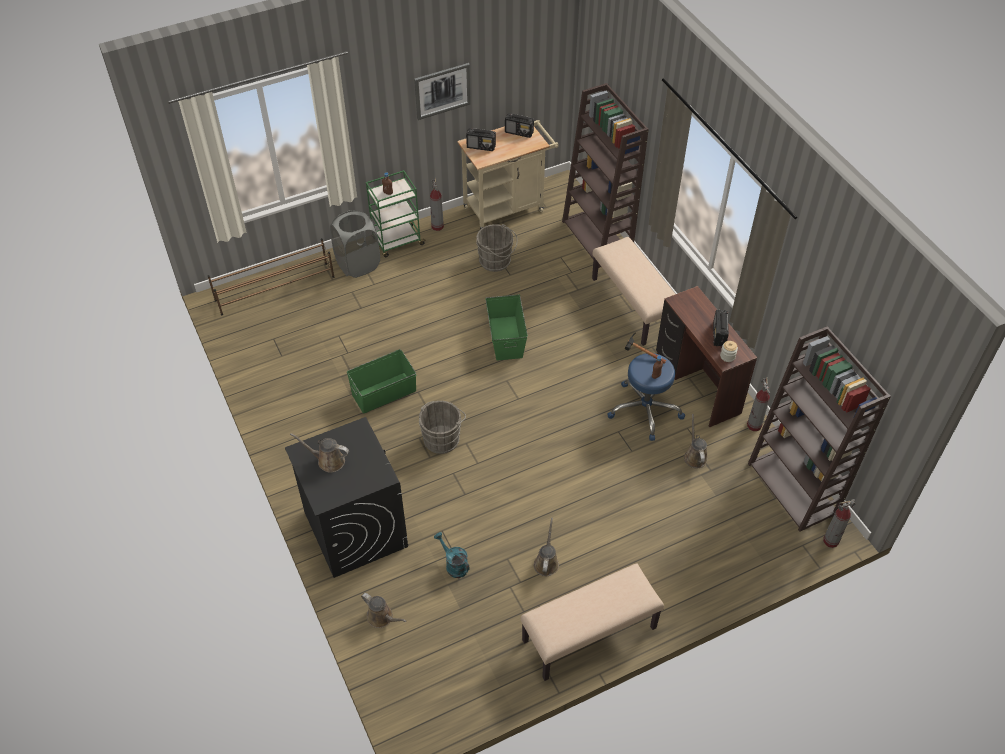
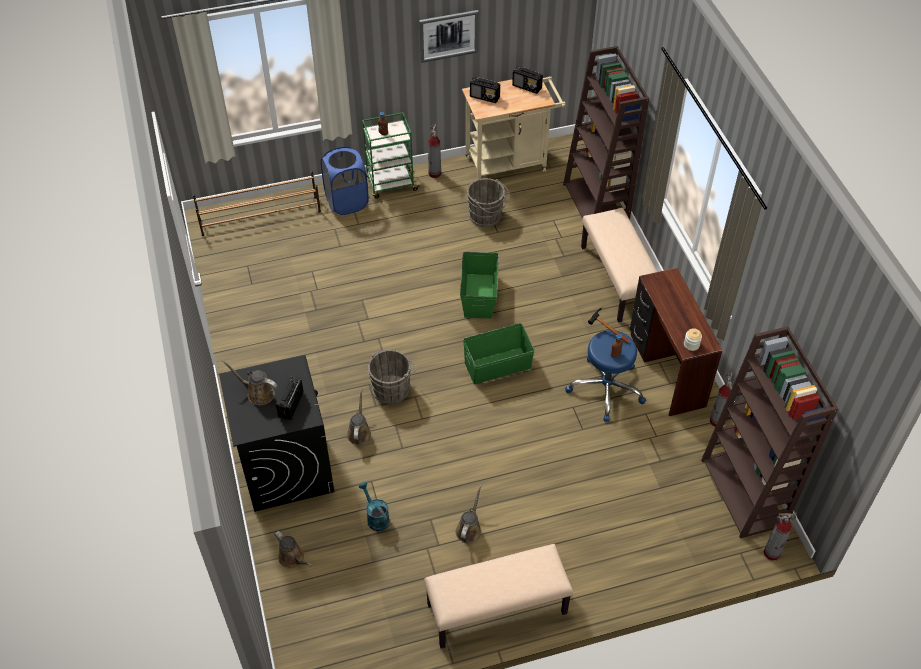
camera: 10 degrees right, 0 degrees up
grey laundry basket [330,210,380,278] -> blue laundry basket [321,146,369,215]
green storage box [347,349,416,414] -> green storage box moved to [463,323,535,384]
brown watering can [684,414,708,468] -> brown watering can moved to [347,388,372,445]
radio [713,310,729,346] -> radio moved to [276,377,304,420]

